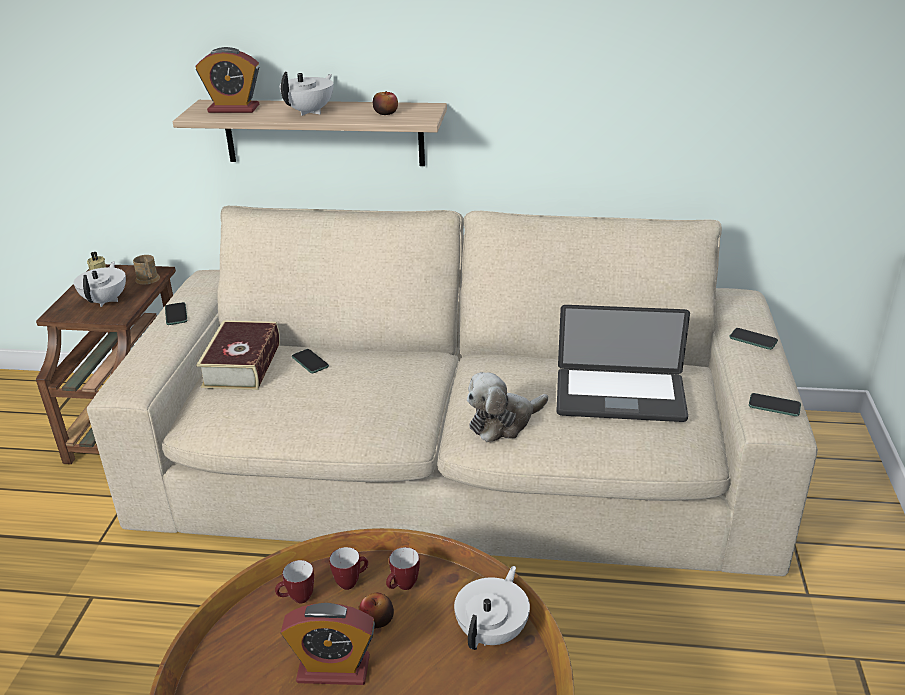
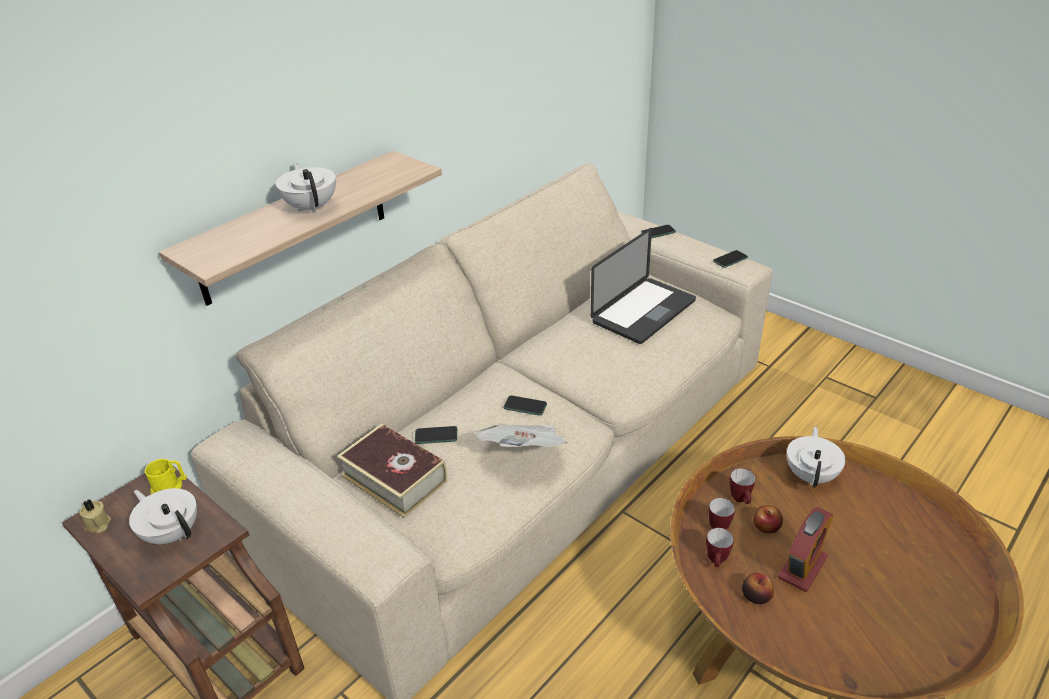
camera: 55 degrees left, 5 degrees up
brown mug [133,255,160,285] -> yellow mug [145,459,187,494]
phone [165,302,187,325] -> phone moved to [503,395,547,416]
alarm clock [195,47,260,113] -> none
apple [373,91,398,115] -> apple moved to [742,573,774,604]
white teapot [454,566,530,650] -> white teapot turned 45 degrees clockwise [787,426,846,487]
plush toy [467,372,548,442] -> none
none -> newspaper [475,423,568,447]

